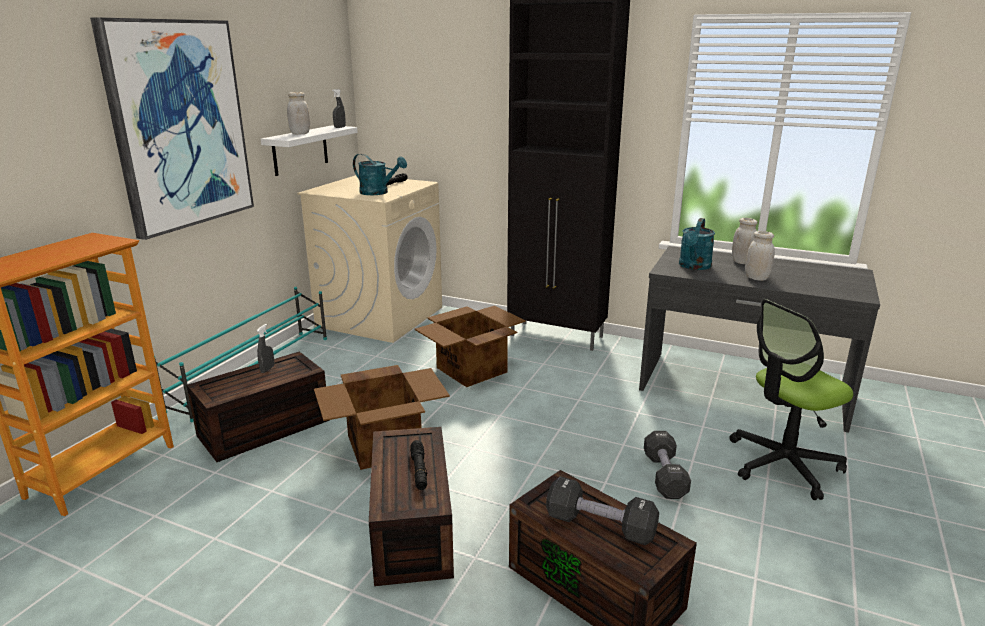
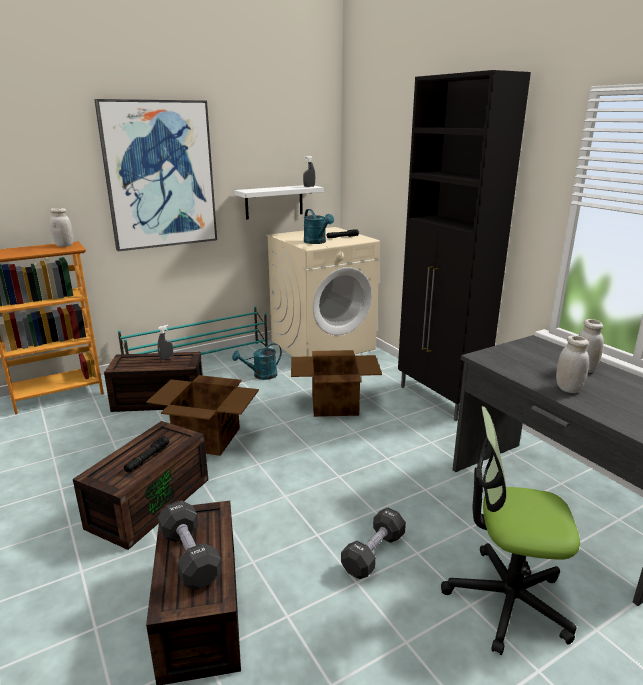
camera: 35 degrees right, 0 degrees up
white jar [287,92,310,135] -> white jar moved to [50,208,73,247]
turquoise watering can [679,218,715,270] -> turquoise watering can moved to [232,343,282,380]

